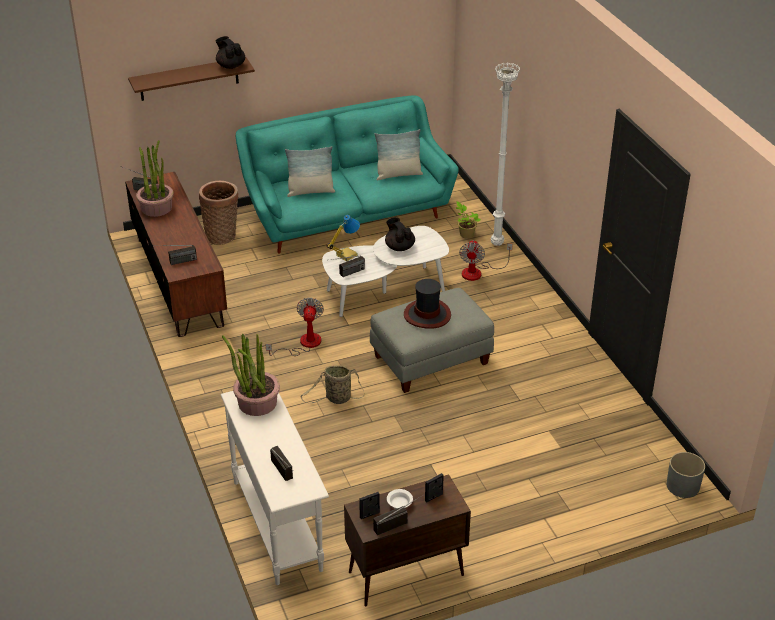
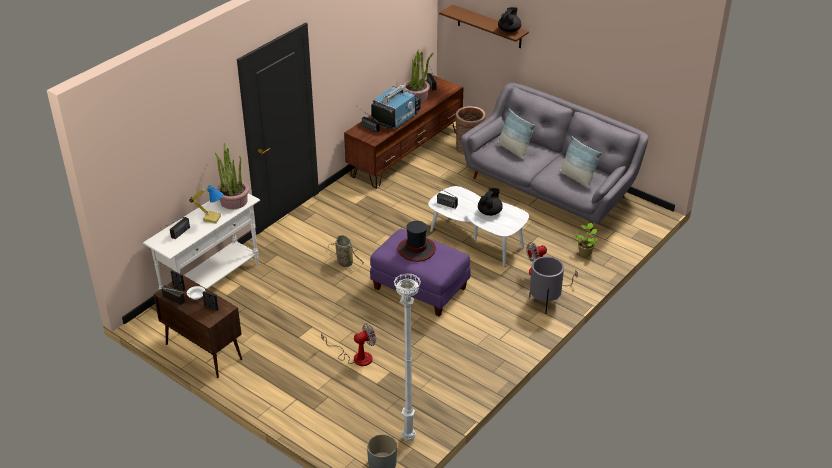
camera: 60 degrees right, 0 degrees up
turquoise sofa [236,95,459,254] -> grey sofa [461,83,648,231]
fan [266,298,324,356] -> fan moved to [321,323,376,366]
table lamp [327,215,360,262] -> table lamp moved to [189,185,224,224]
grey ottoman [370,288,494,393] -> purple ottoman [370,229,471,317]
white floor lamp [491,63,520,246] -> white floor lamp moved to [394,273,421,441]
none -> television [371,85,420,129]
none -> grey planter [529,256,564,314]

